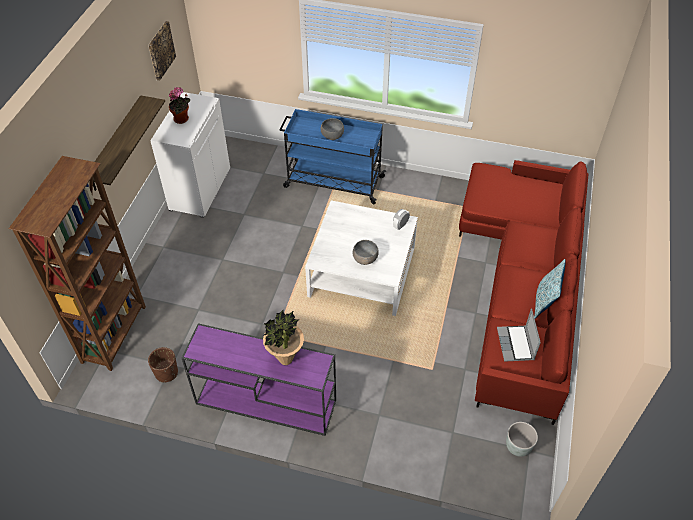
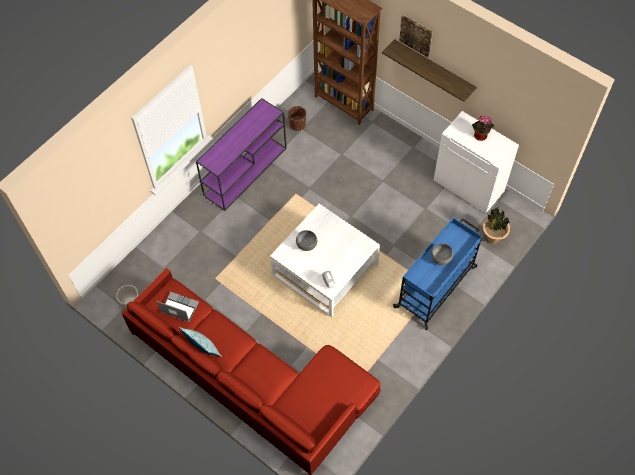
camera: 115 degrees right, 10 degrees up
picture [148,21,176,81] -> picture moved to [399,14,433,57]
potted plant [263,309,304,365] -> potted plant moved to [483,207,510,244]

